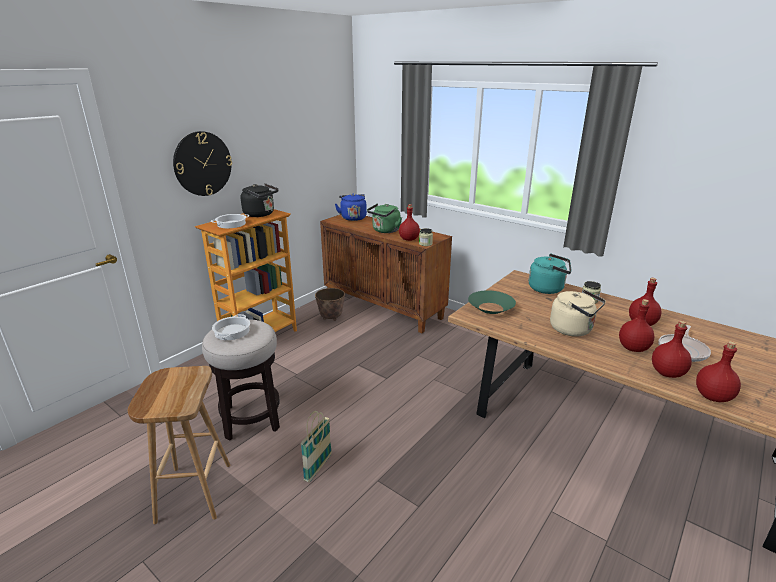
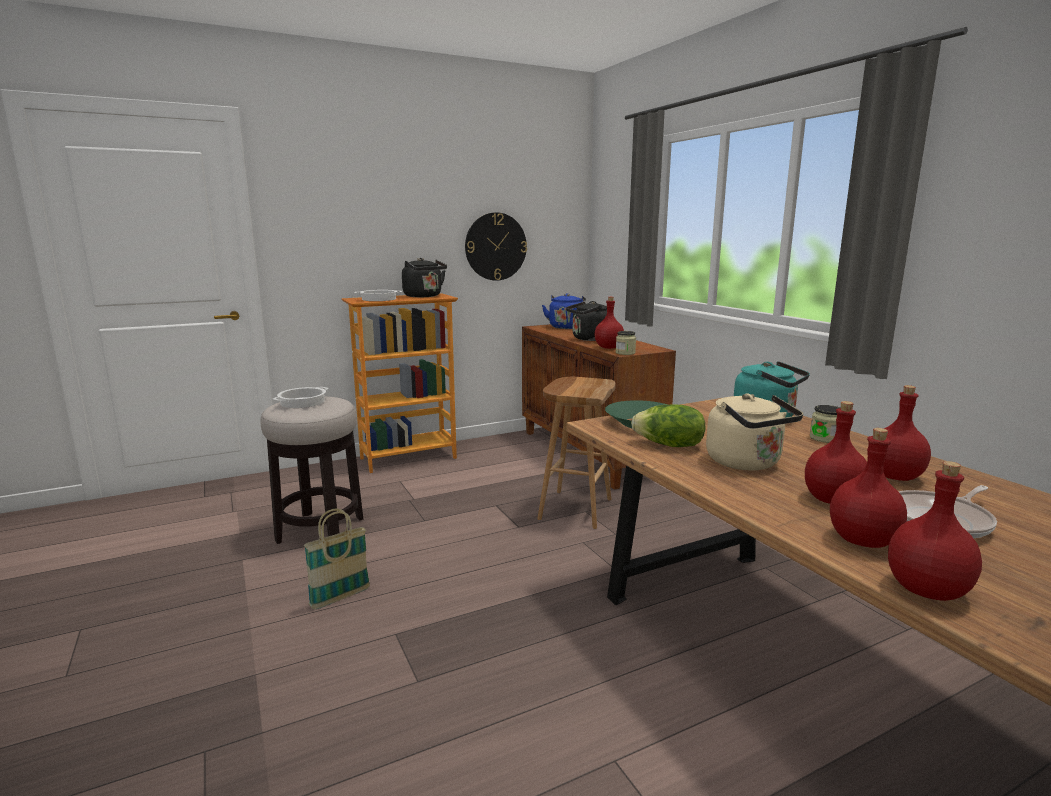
camera: 25 degrees right, 10 degrees down
brown stool [128,366,230,524] -> brown stool moved to [537,377,616,529]
wall clock [173,131,232,196] -> wall clock moved to [465,212,527,281]
planter [315,288,345,321] -> none
green kettle [367,203,402,233] -> black kettle [566,301,607,341]
none -> lettuce [631,405,706,447]

